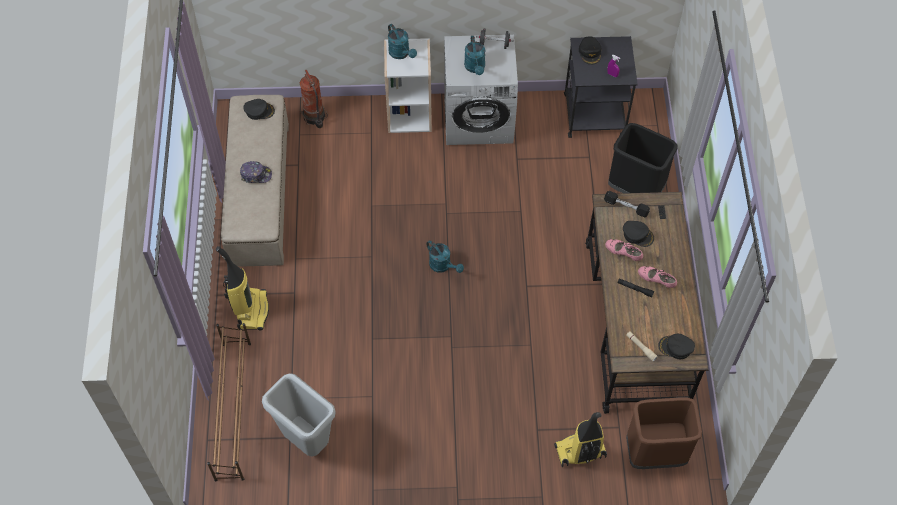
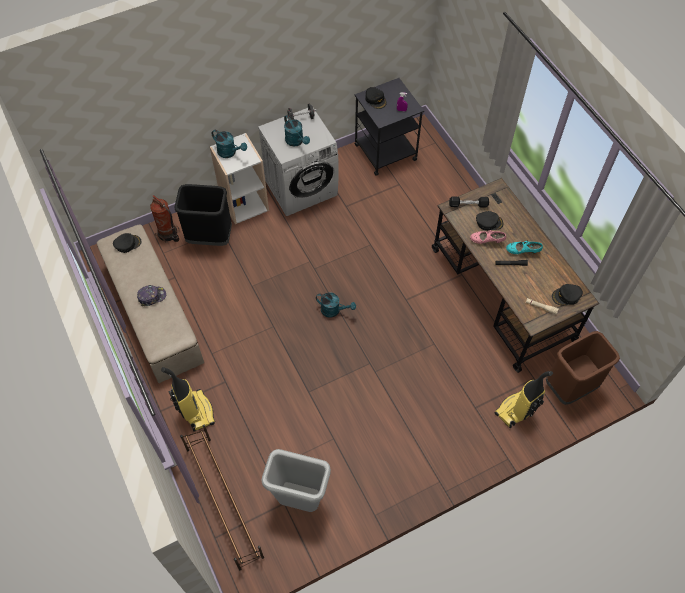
camera: 25 degrees left, 0 degrees up
black trash can [608,123,677,193] -> black trash can moved to [174,184,232,246]
pink shoe [638,266,677,288] -> turquoise shoe [506,241,543,254]

